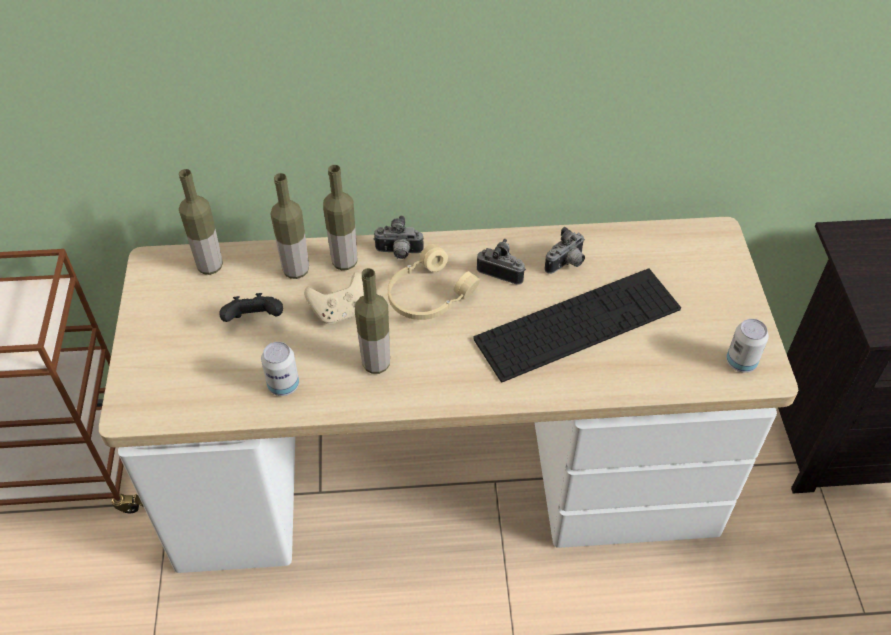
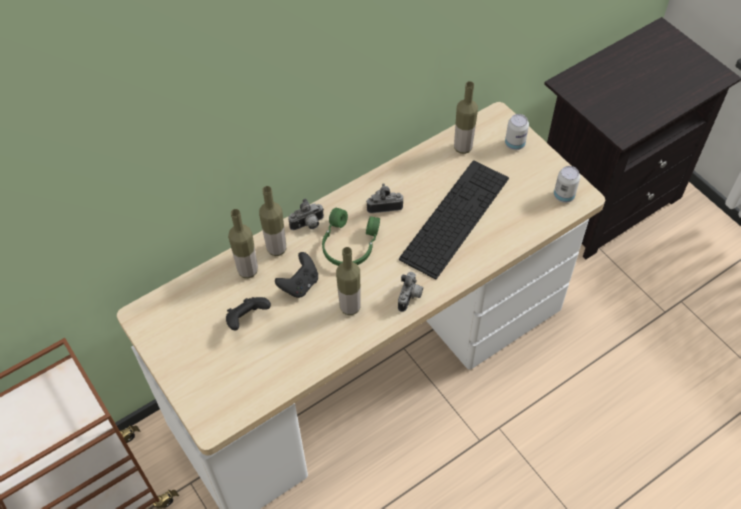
camera: 30 degrees left, 5 degrees up
bottle [179,169,223,275] -> bottle moved to [454,81,478,154]
can [261,342,299,396] -> can moved to [505,114,529,150]
beige game controller [304,272,364,324] -> black game controller [275,252,318,298]
beige headphones [388,244,480,320] -> green headphones [322,208,380,266]
camera [544,227,585,274] -> camera moved to [398,272,423,312]

